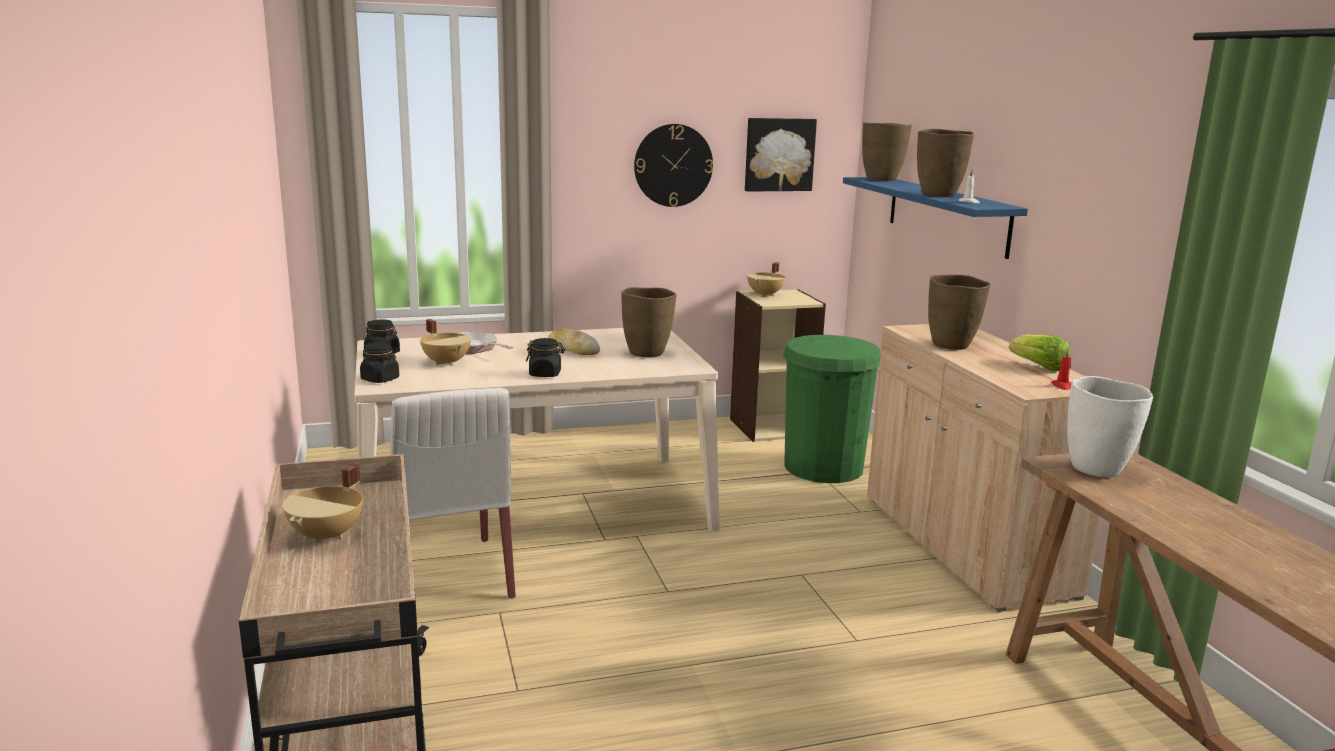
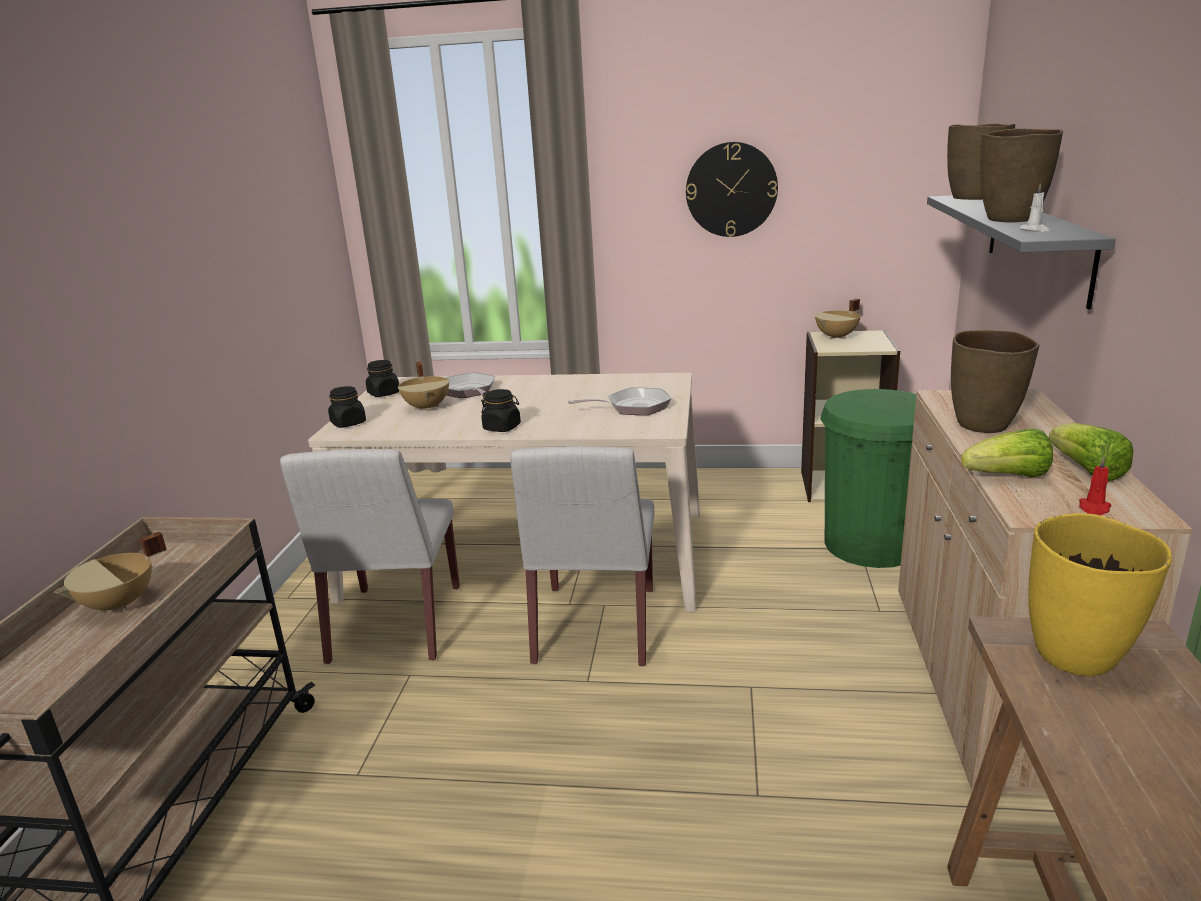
camera: 25 degrees right, 5 degrees up
bread [548,329,600,355] -> none
brown vase [622,287,676,357] -> frying pan [568,387,671,415]
picture [745,118,817,192] -> none
blue shelf [843,177,1028,259] -> grey shelf [927,195,1116,309]
white vase [1067,376,1153,477] -> yellow vase [1028,513,1172,676]
none -> white chair [510,446,654,667]
none -> lettuce [961,429,1053,478]

